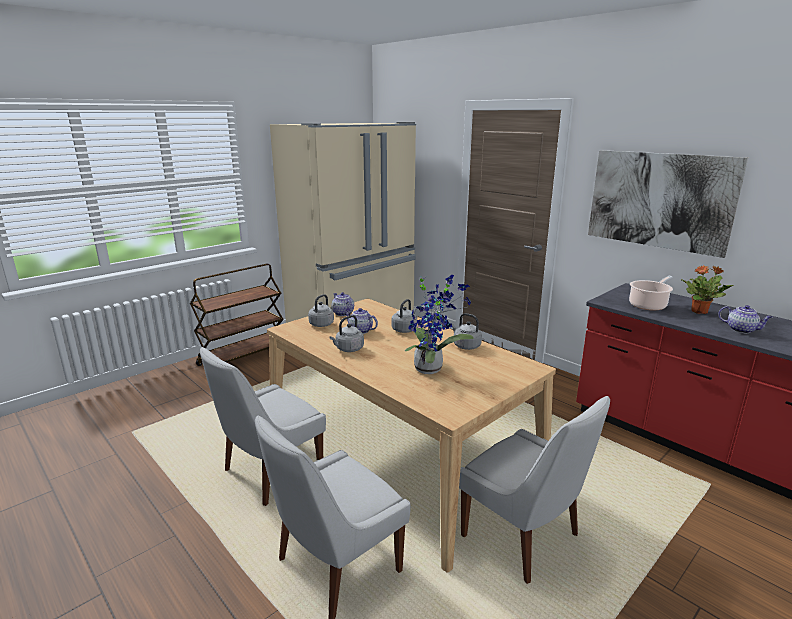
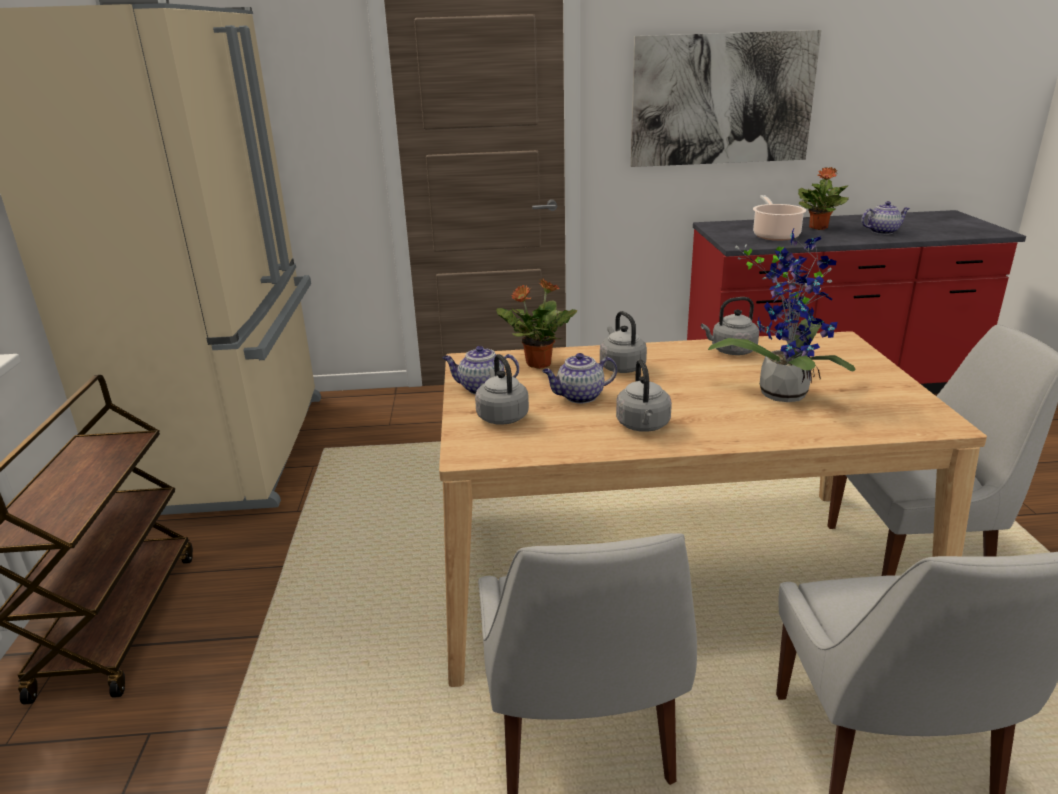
camera: 50 degrees left, 5 degrees up
none -> potted plant [496,279,577,369]

